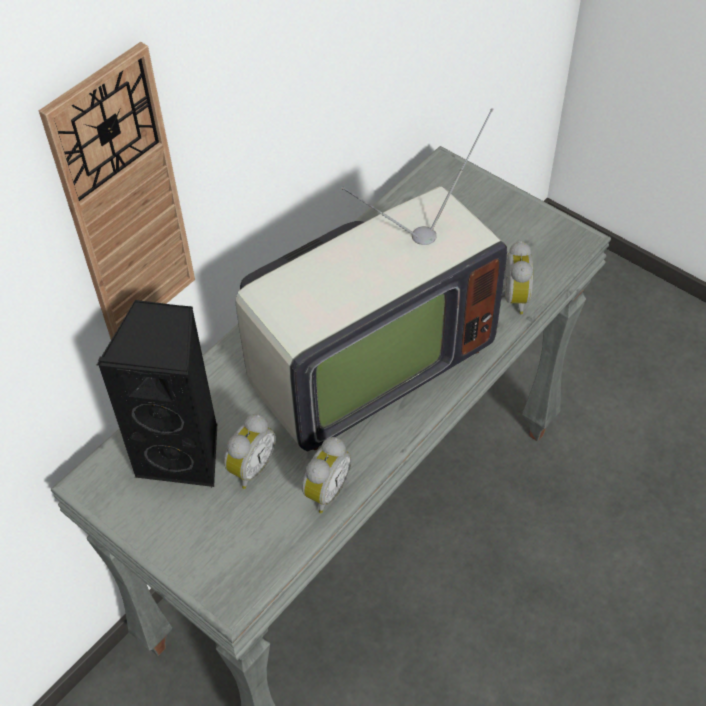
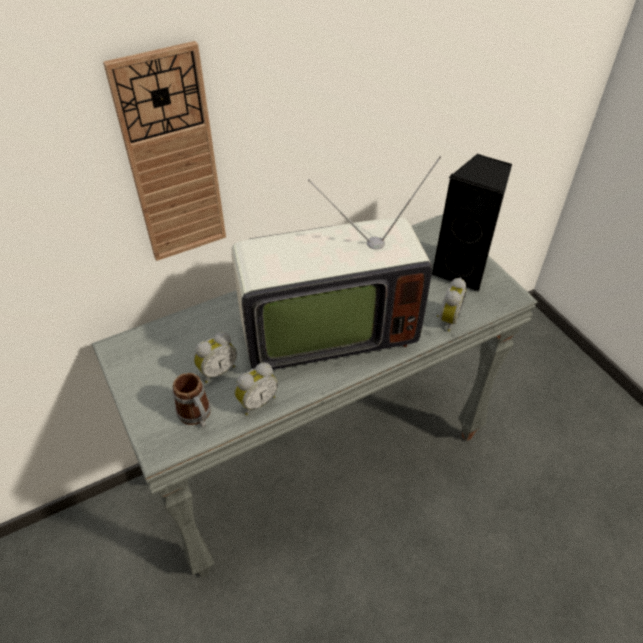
camera: 20 degrees right, 5 degrees down
black speaker [97,300,218,488] -> black speaker moved to [431,154,512,292]
none -> mug [172,373,211,427]

